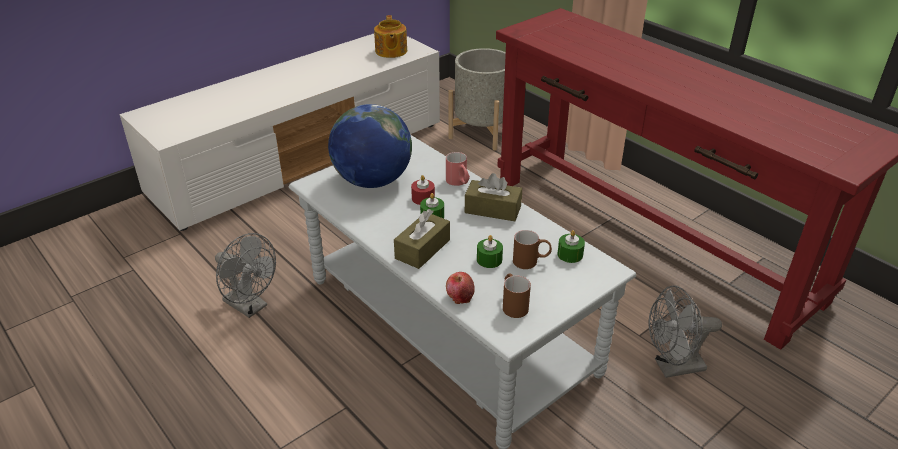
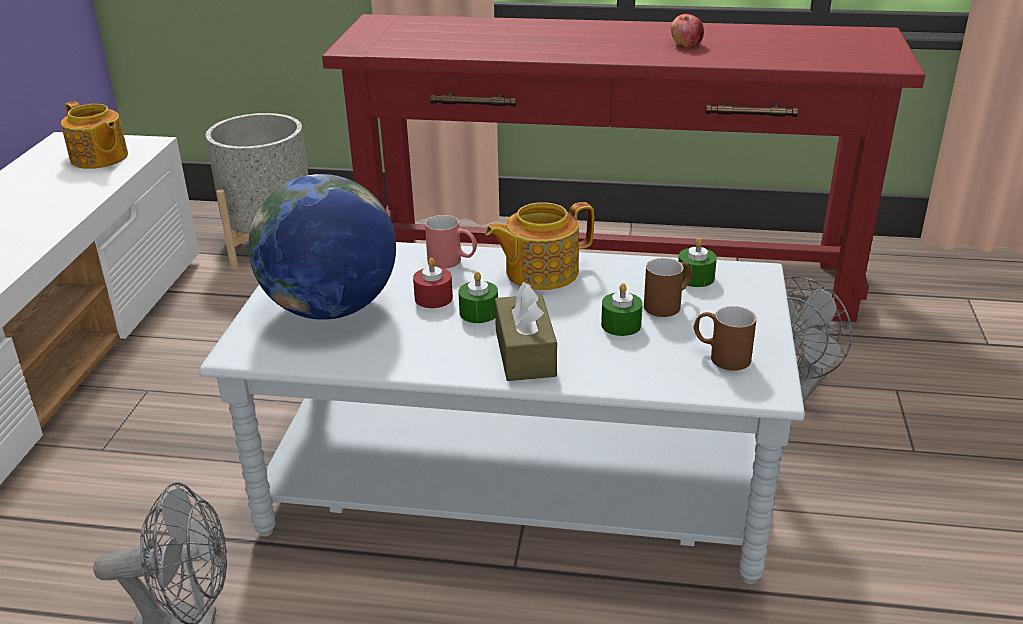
camera: 40 degrees left, 5 degrees down
apple [446,272,475,304] -> apple moved to [671,14,704,48]
brown tissue box [465,173,522,221] -> teapot [485,202,594,290]

